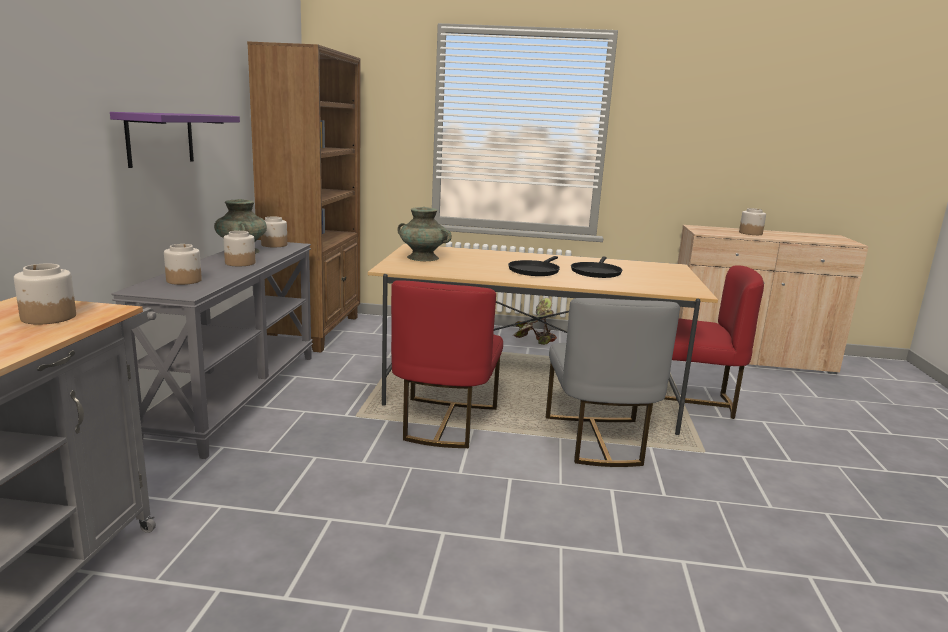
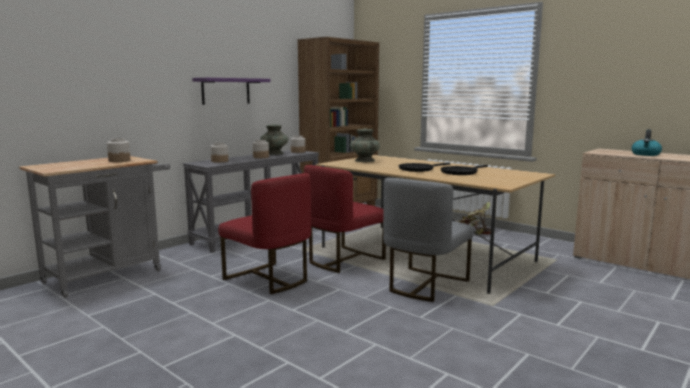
camera: 35 degrees right, 5 degrees down
red chair [651,265,764,419] -> red chair moved to [218,173,311,294]
jar [739,208,766,235] -> kettle [631,129,662,156]

